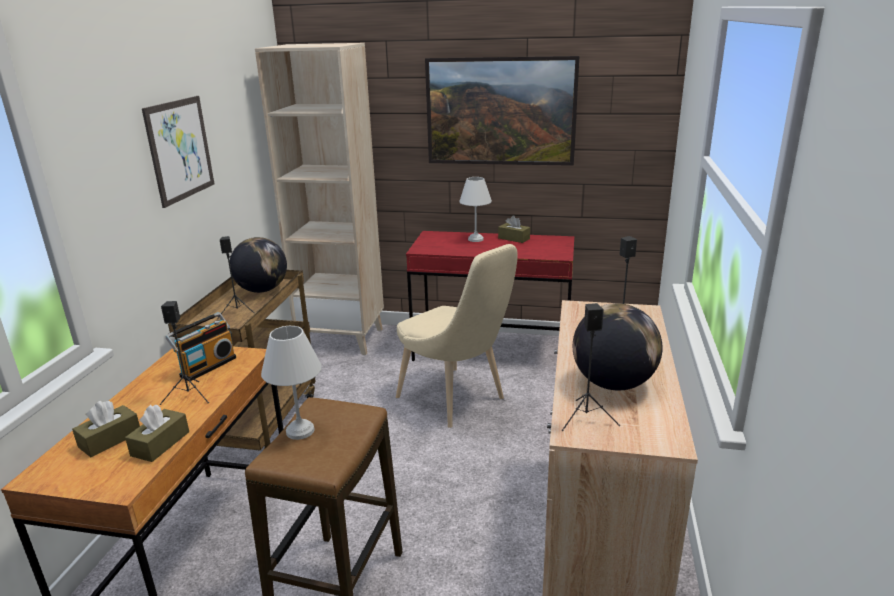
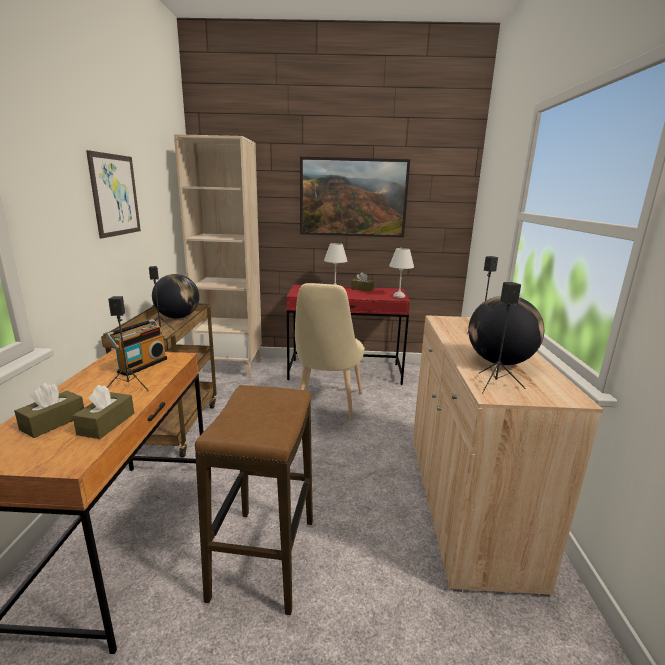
camera: 10 degrees left, 5 degrees down
white table lamp [261,326,322,440] -> white table lamp moved to [389,248,414,298]
beige chair [396,244,518,428] -> beige chair turned 60 degrees clockwise [295,283,365,420]

